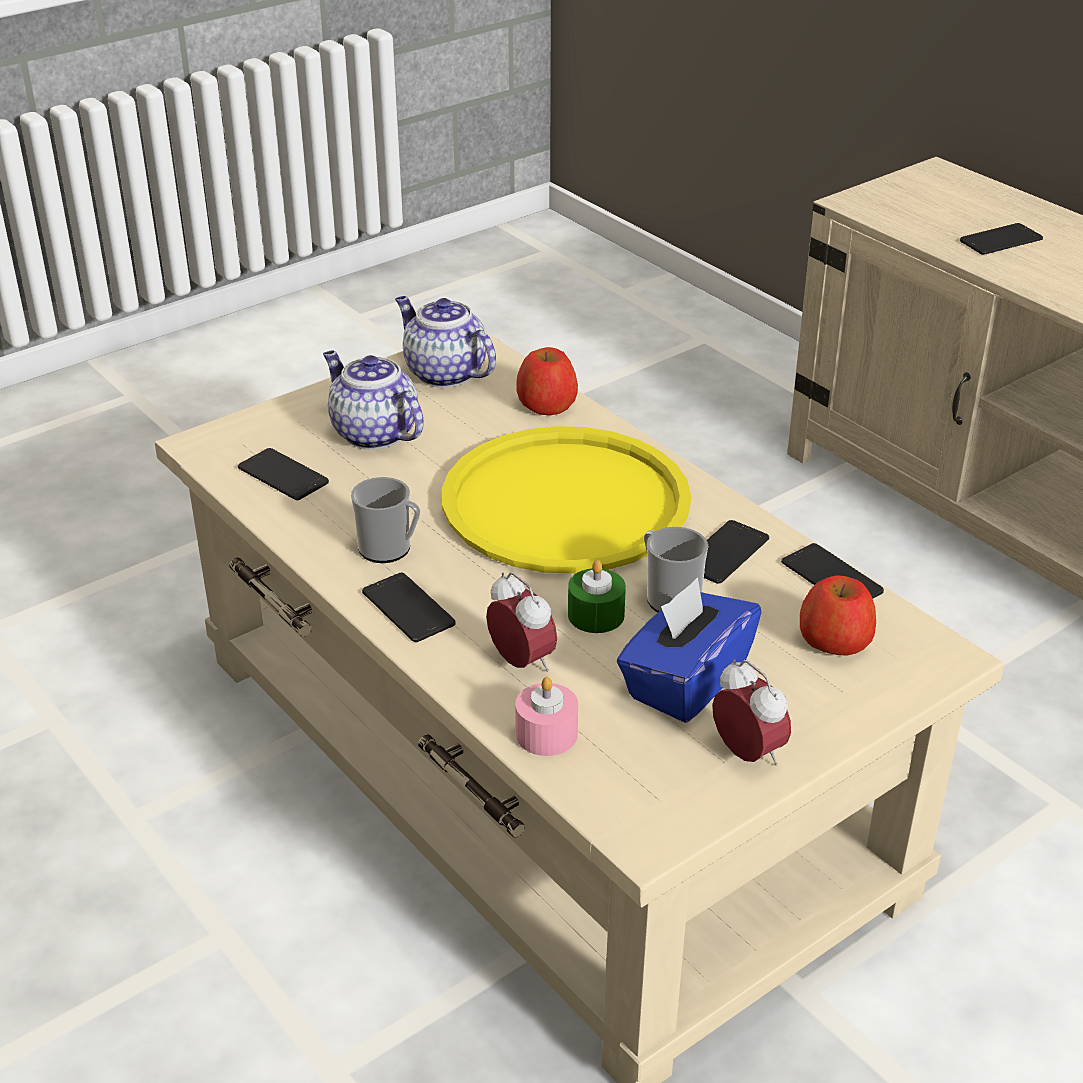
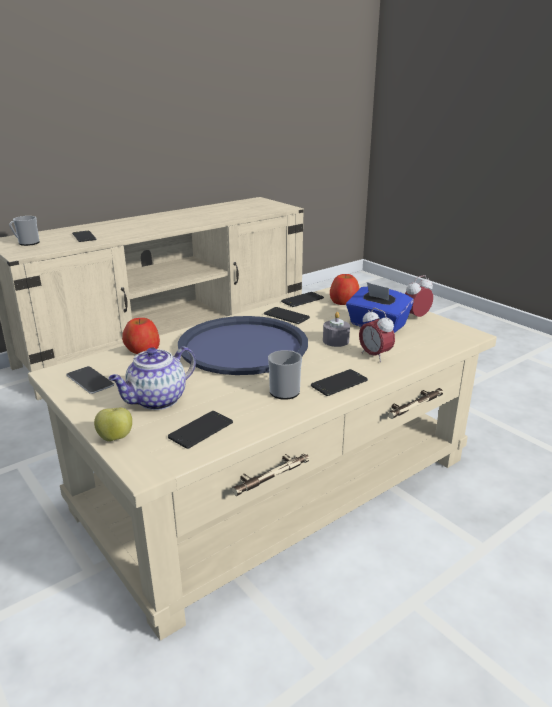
camera: 90 degrees left, 10 degrees down
teapot [395,296,496,388] -> phone [66,366,114,394]
yellow tray [442,426,691,574] -> blue tray [178,316,308,375]
alarm clock [486,572,557,672] -> alarm clock turned 90 degrees counterclockwise [359,308,395,362]
pink candle [515,677,578,756] -> none
green candle [568,560,626,633] -> grey candle [323,312,350,347]
mug [644,527,708,613] -> mug moved to [9,216,39,246]
none -> apple [94,408,132,441]

